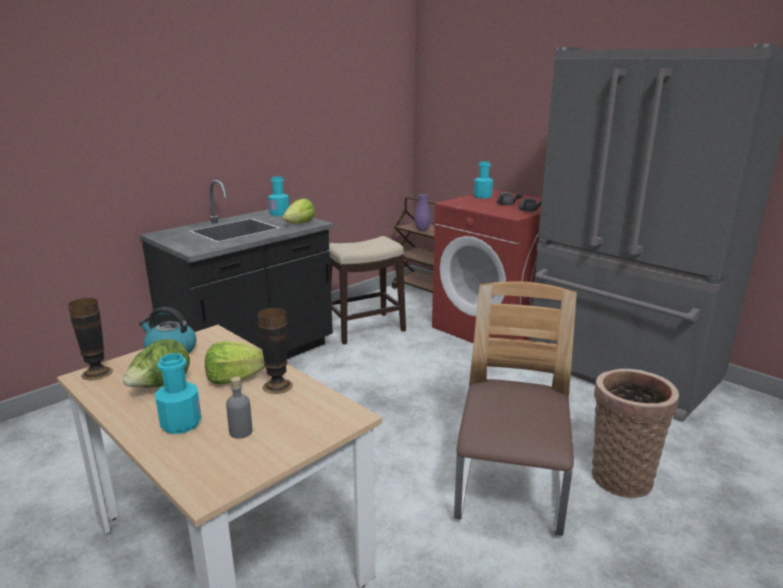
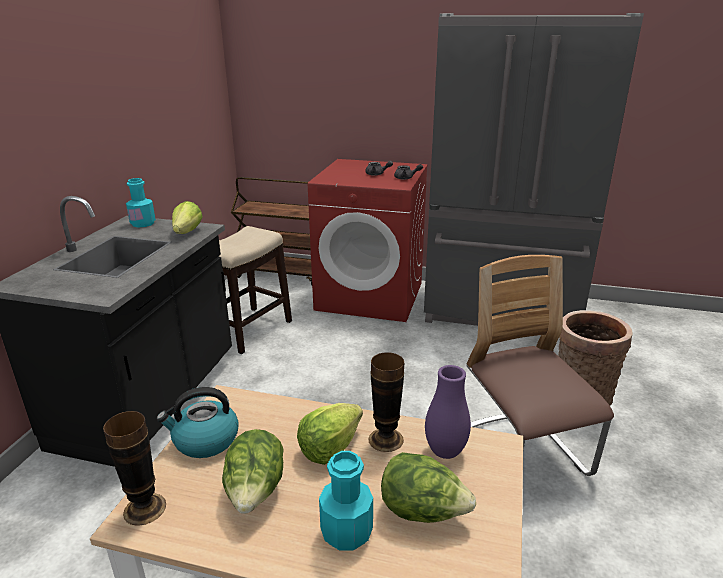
camera: 30 degrees left, 5 degrees up
grey bottle [226,377,252,439] -> lettuce [381,452,476,523]
purple vase [414,194,431,232] -> purple vase moved to [425,365,471,459]
turquoise bottle [474,161,493,199] -> none

